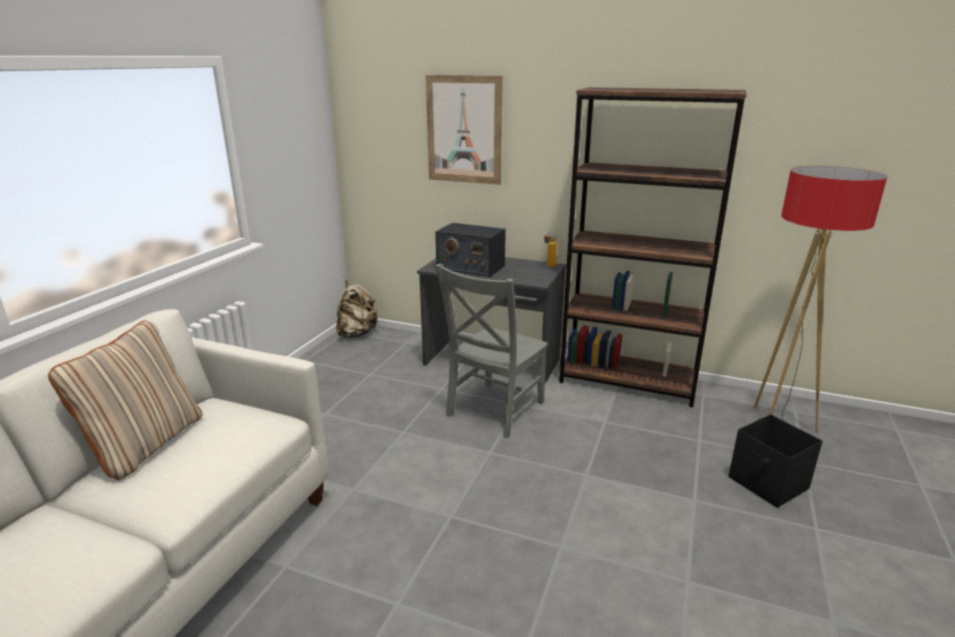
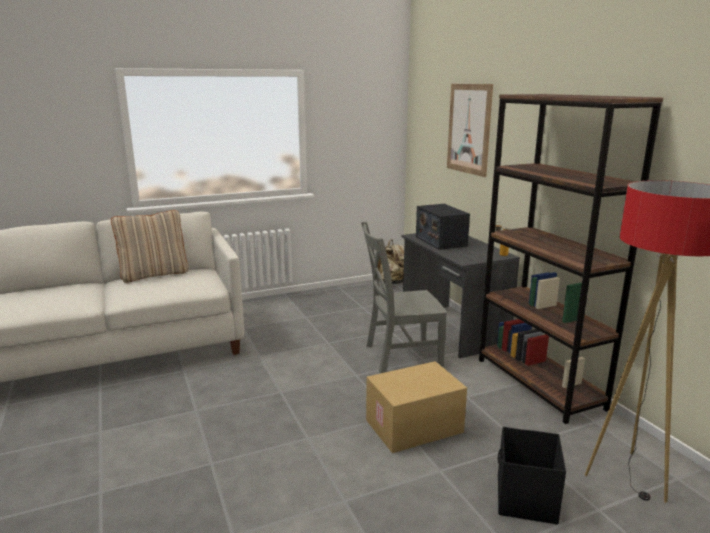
camera: 45 degrees right, 5 degrees down
none -> cardboard box [366,361,467,453]

